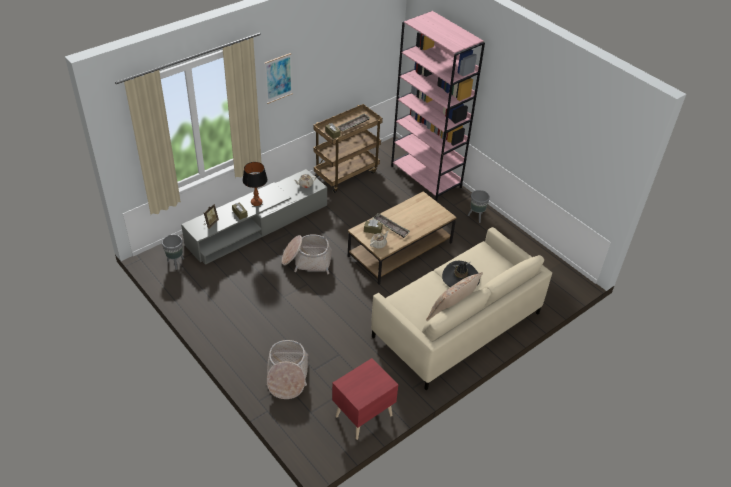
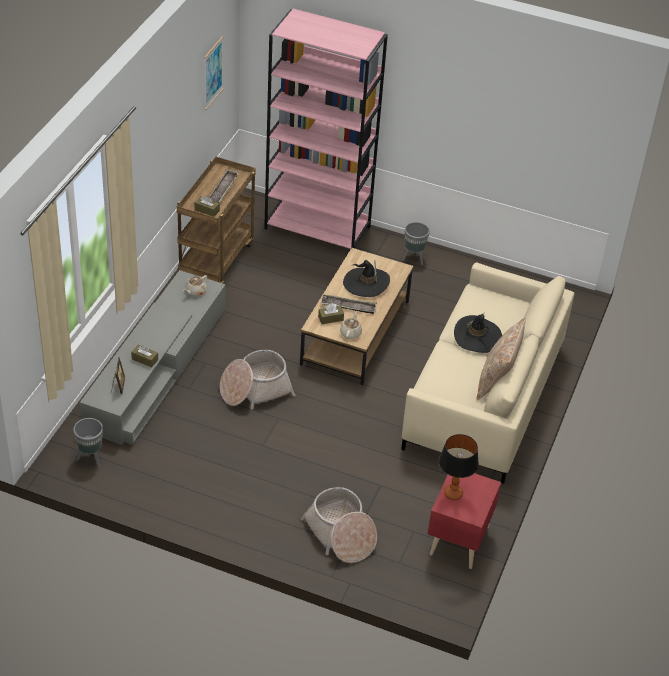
camera: 30 degrees left, 0 degrees up
table lamp [242,162,268,206] -> table lamp moved to [439,434,479,500]
picture [265,53,293,104] -> picture moved to [204,37,223,110]
none -> black hat [343,260,390,297]

